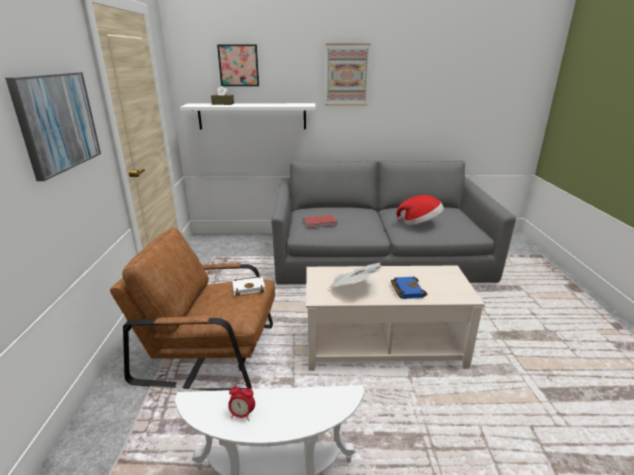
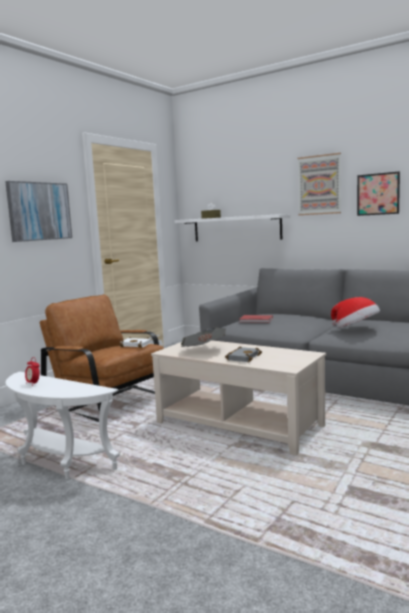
camera: 35 degrees right, 15 degrees down
picture [217,45,259,86] -> picture moved to [357,171,400,216]
blue book [391,277,427,299] -> grey book [225,346,262,362]

